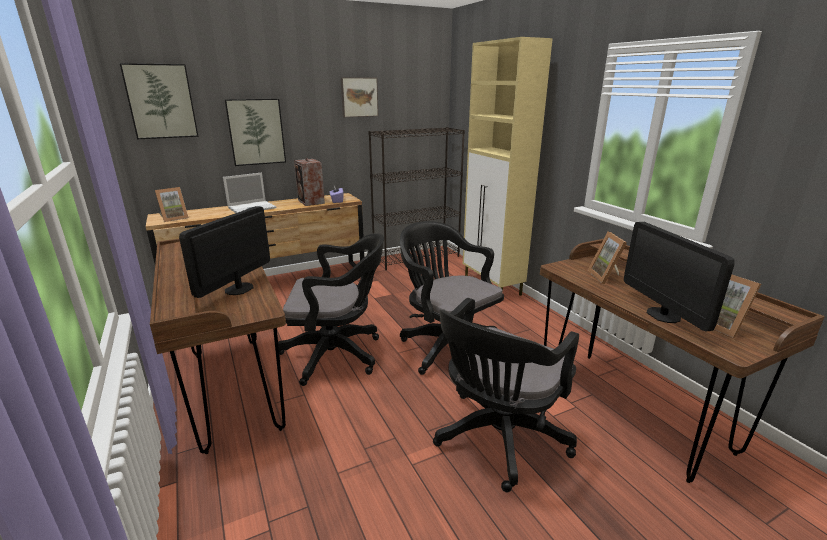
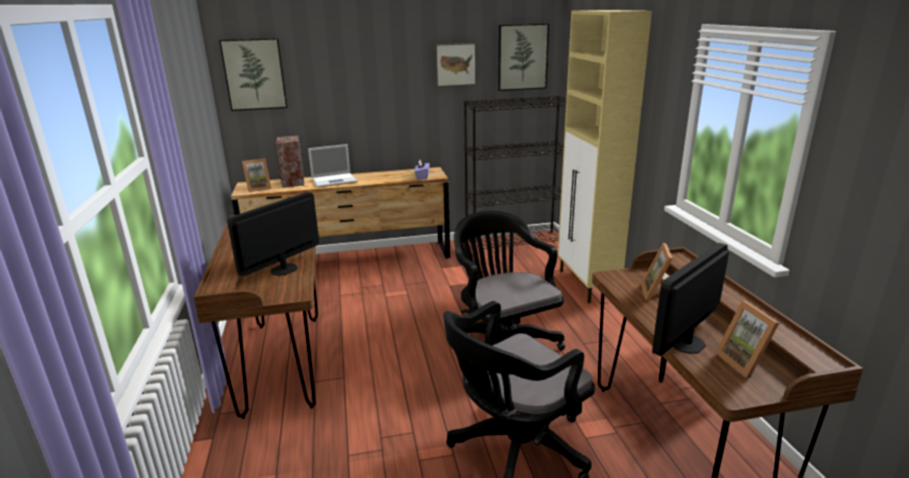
camera: 15 degrees right, 0 degrees up
picture [224,99,286,166] -> picture moved to [498,23,549,91]
black office chair [278,233,384,386] -> none
speaker [294,158,325,206] -> speaker moved to [275,136,304,188]
monitor [624,222,735,332] -> monitor turned 45 degrees clockwise [652,243,729,356]

